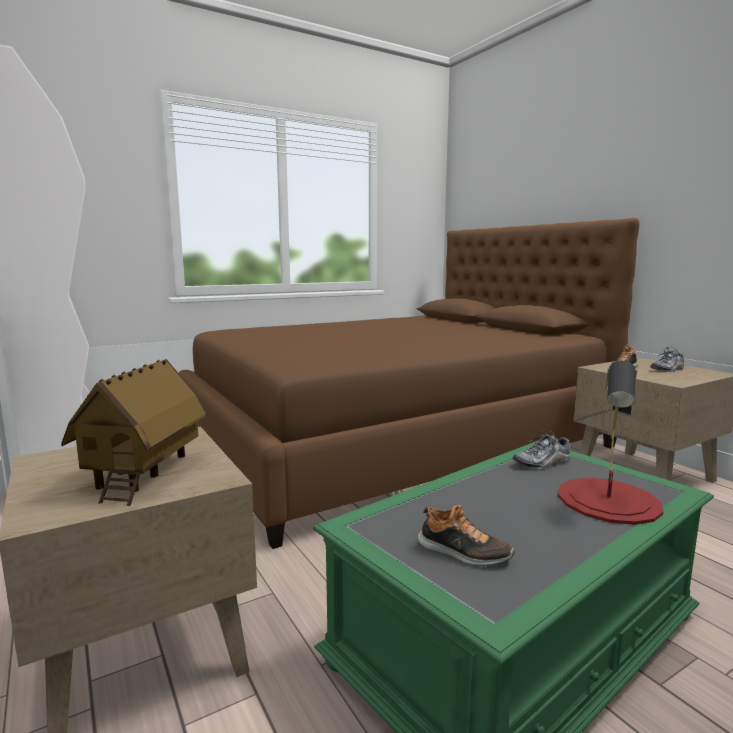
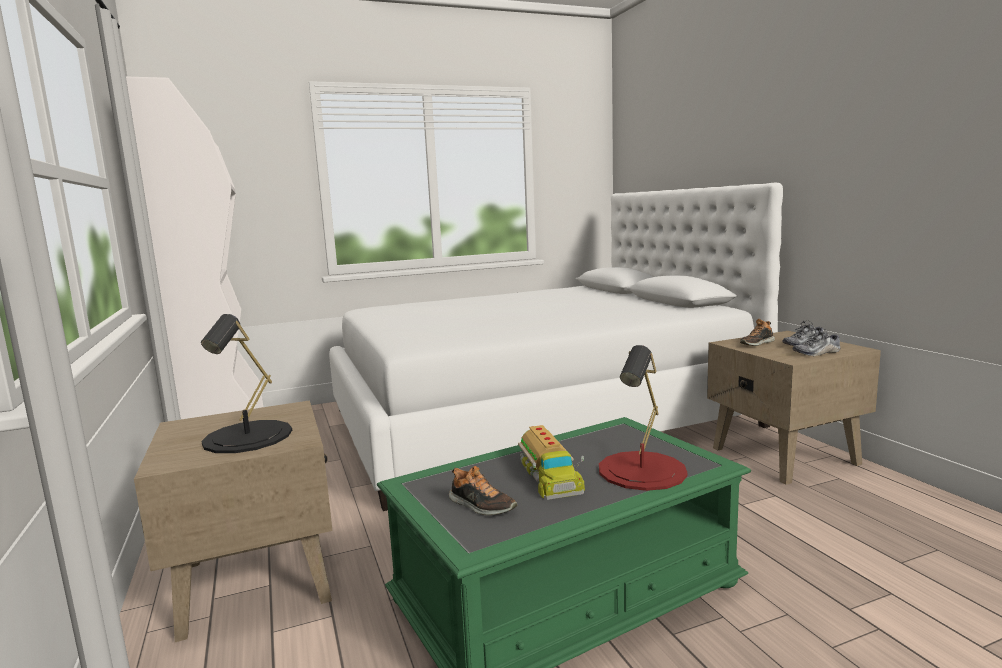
camera: 10 degrees right, 0 degrees up
toy house [61,359,207,506] -> black table lamp [201,314,292,453]
brown bed [178,218,640,549] -> white bed [329,183,783,511]
shoe [513,430,571,470] -> shoe moved to [793,328,840,356]
none -> toy truck [518,425,585,500]

